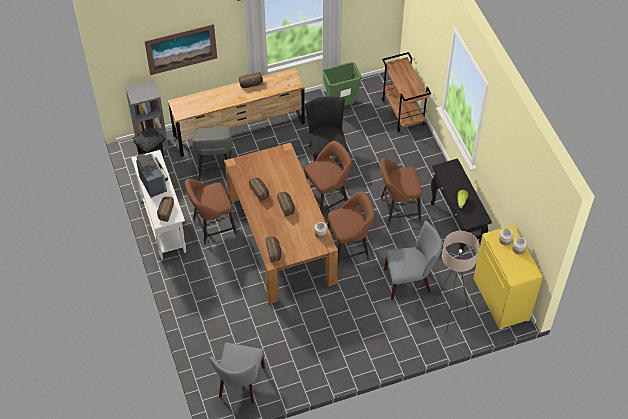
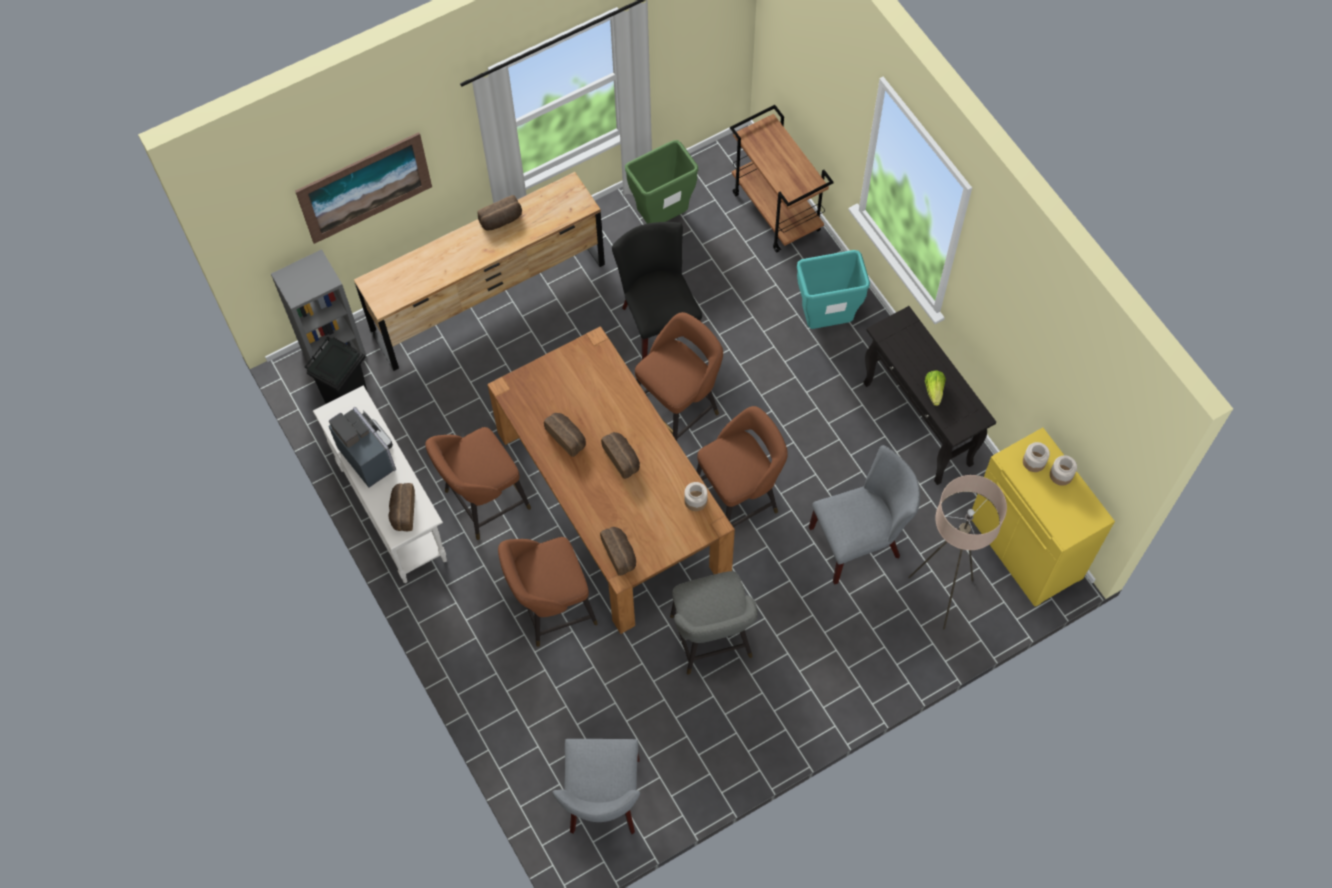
camera: 10 degrees left, 10 degrees up
grey stool [192,126,233,181] -> grey stool moved to [670,571,758,675]
brown stool [380,158,422,226] -> brown stool moved to [498,537,598,647]
none -> turquoise trash can [797,250,870,329]

